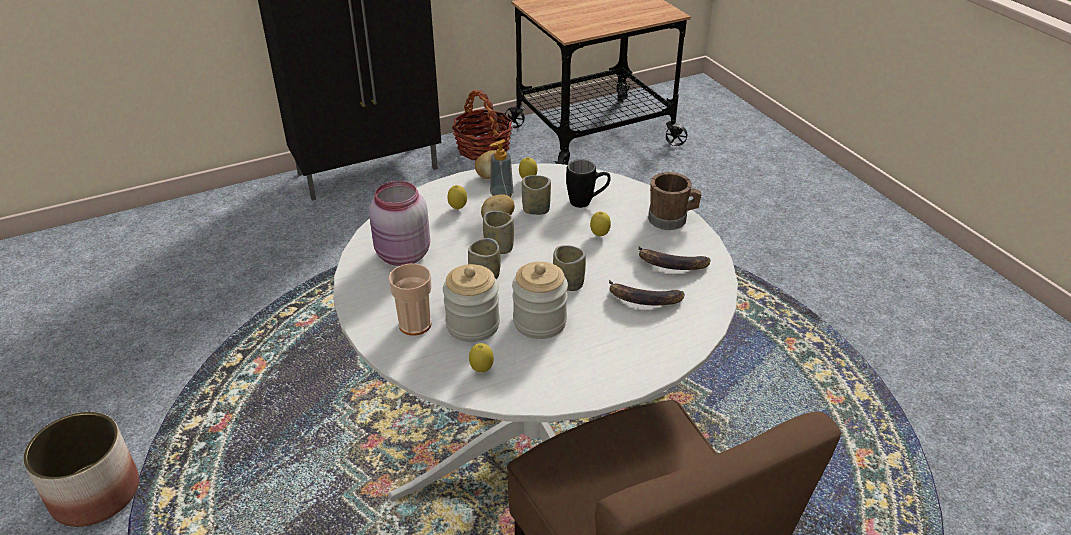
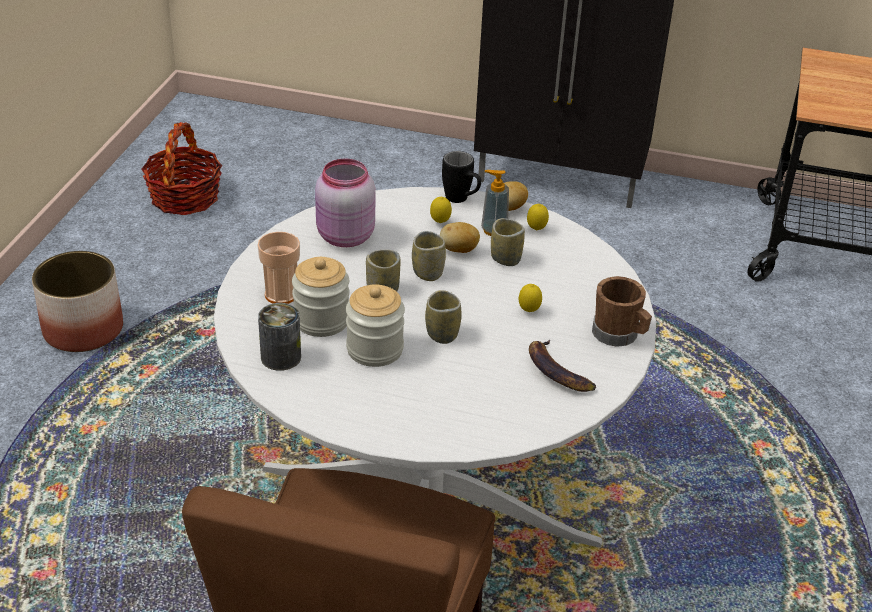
camera: 40 degrees right, 0 degrees up
basket [452,90,512,160] -> basket moved to [141,122,222,215]
lemon [469,343,494,372] -> can [258,303,301,371]
black mug [566,159,611,208] -> black mug moved to [442,151,481,203]
banana [609,280,685,305] -> none

